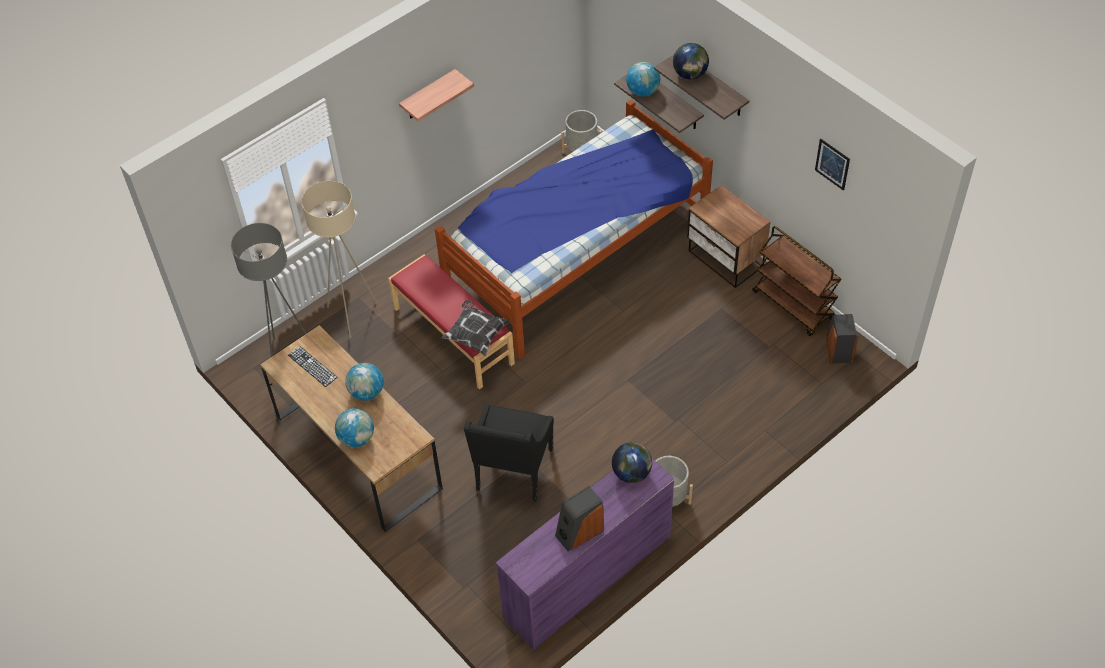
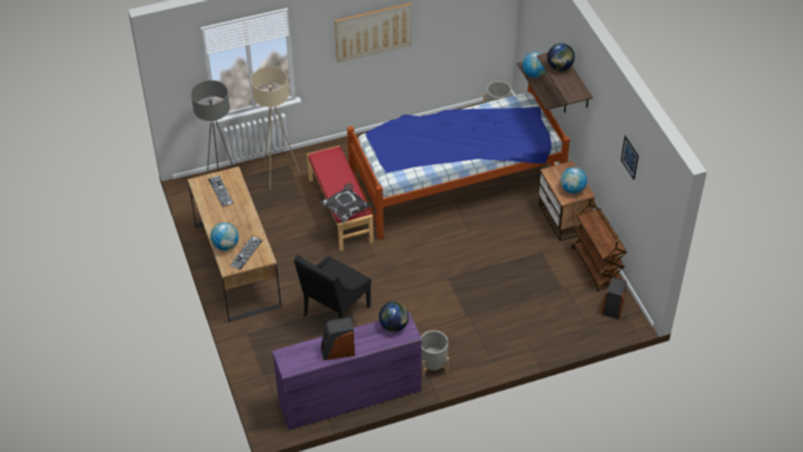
camera: 20 degrees right, 5 degrees down
globe [345,363,384,401] -> globe moved to [560,167,587,194]
shelf [399,69,474,121] -> picture [335,3,412,62]
none -> keyboard [230,236,263,270]

